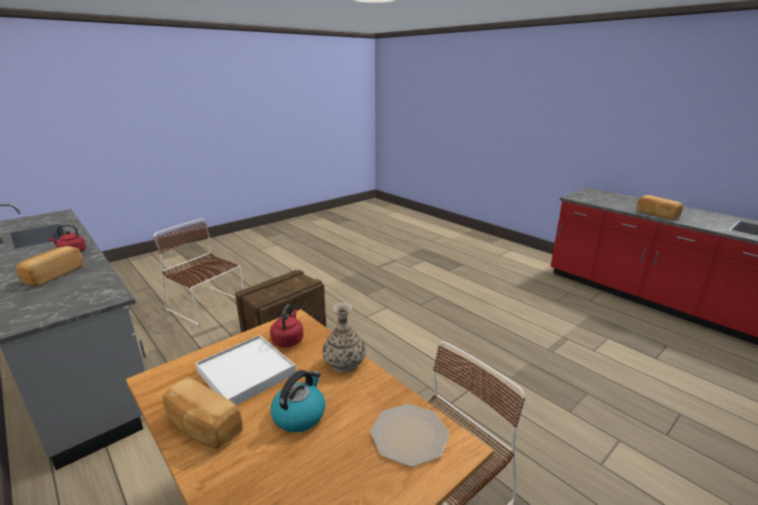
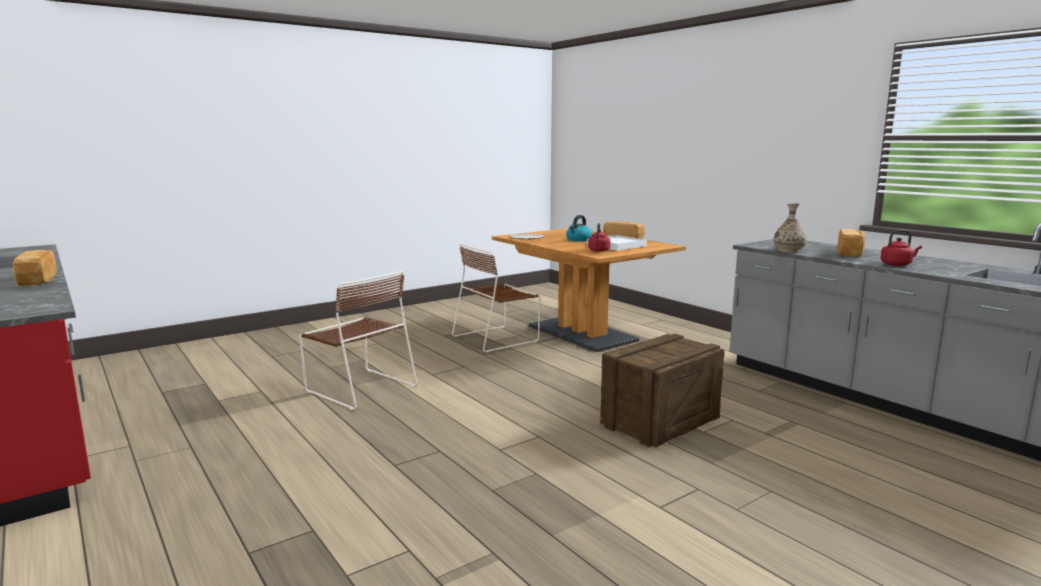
camera: 175 degrees left, 10 degrees down
brown chair [154,219,244,326] -> brown chair moved to [299,271,418,410]
vase [323,303,366,373] -> vase moved to [773,203,807,252]

